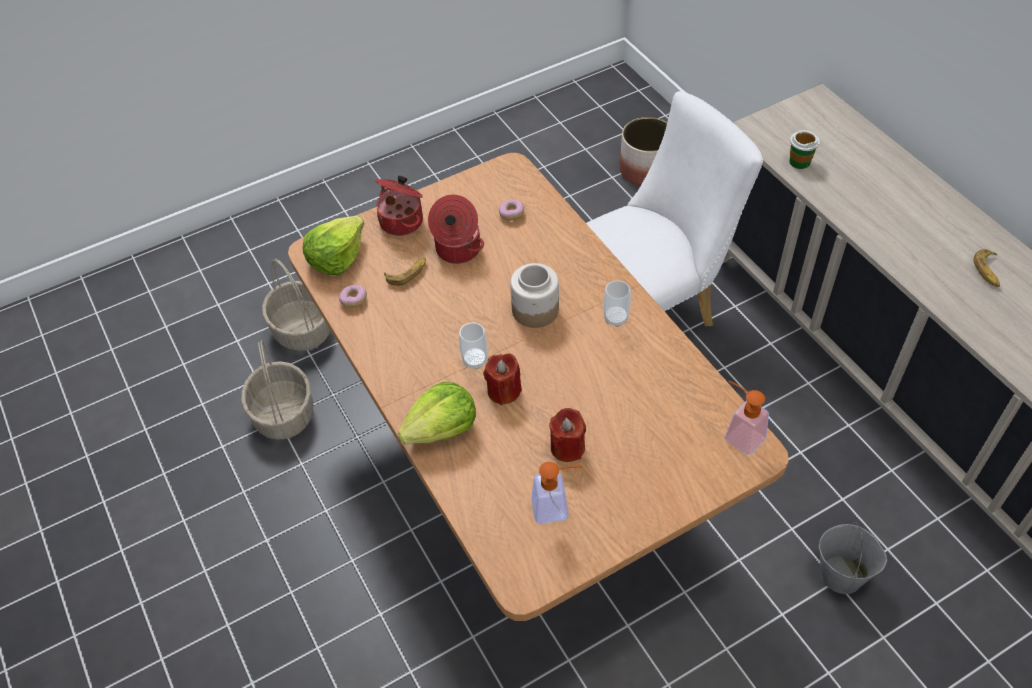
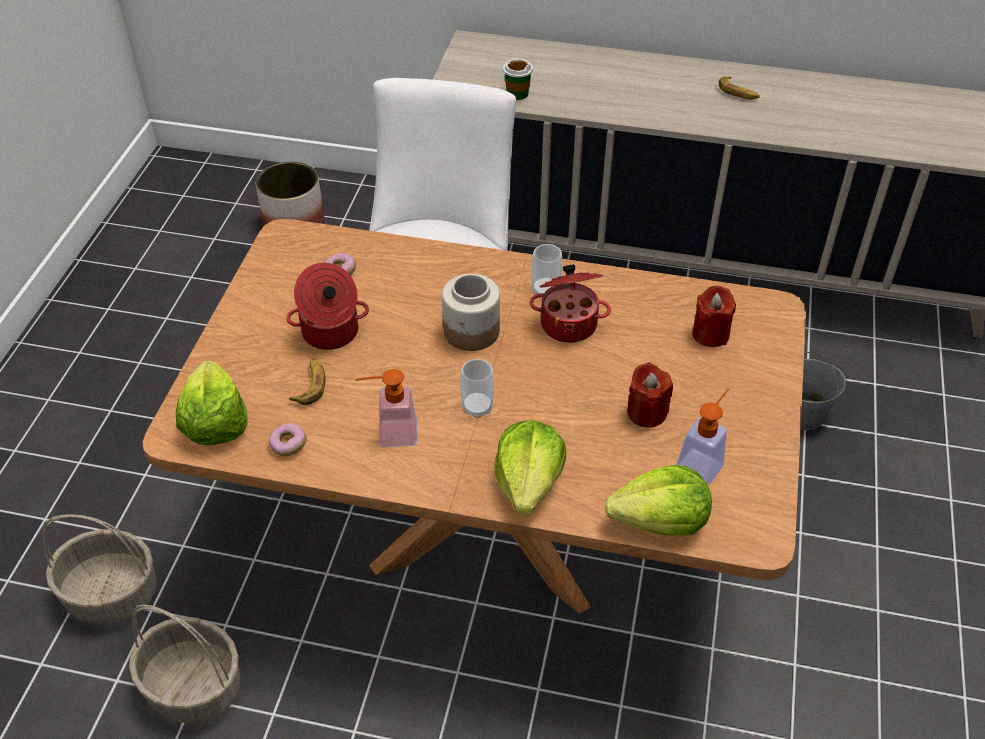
camera: 50 degrees left, 5 degrees down
cooking pot [375,175,423,236] -> cooking pot moved to [530,264,611,343]
red candle [483,354,522,405] -> red candle moved to [692,286,736,347]
soap dispenser [725,381,769,455] -> soap dispenser moved to [355,369,417,447]
none -> lettuce [605,465,712,535]

